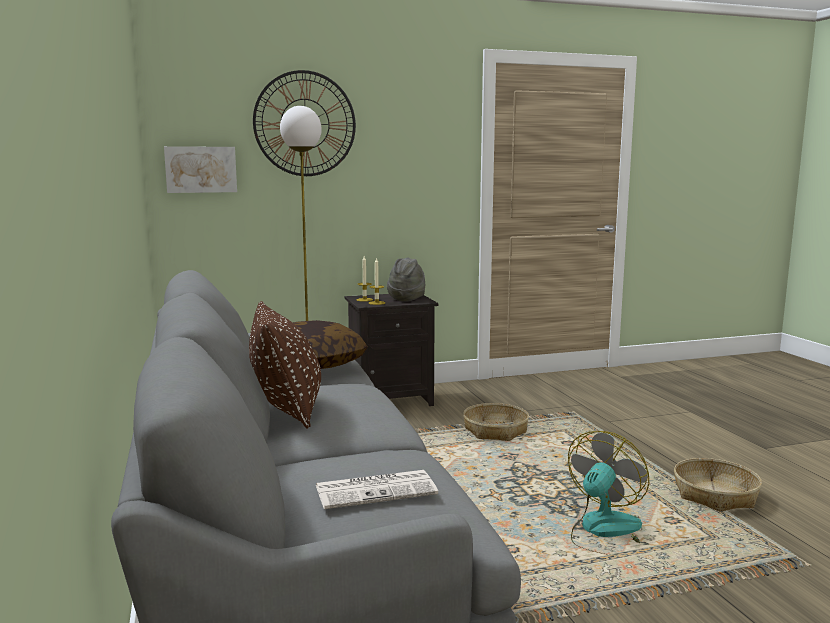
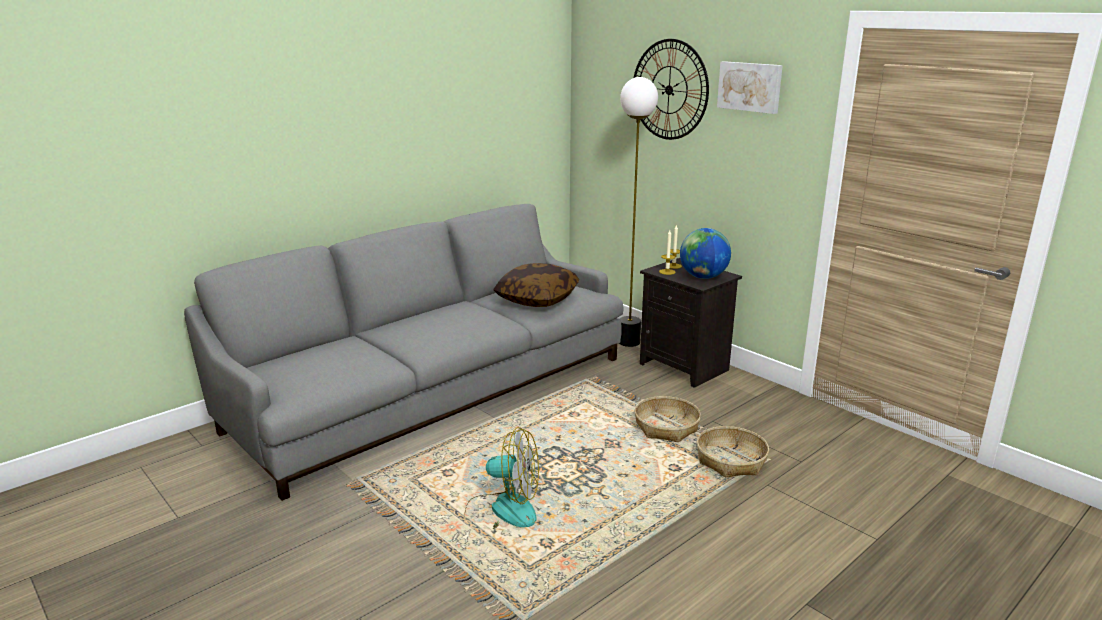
camera: 65 degrees right, 10 degrees up
picture [164,146,237,193] -> picture moved to [717,61,783,114]
brown pillow [249,301,321,428] -> none
newspaper [316,470,438,509] -> none
grey hat [387,257,425,302] -> globe [680,228,731,279]
basket [674,458,762,511] -> basket moved to [697,426,769,477]

